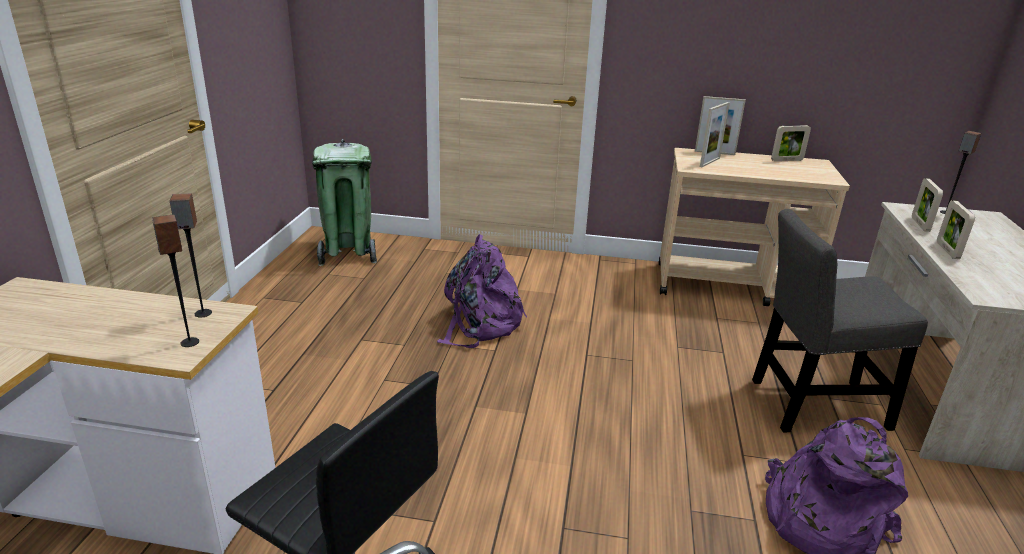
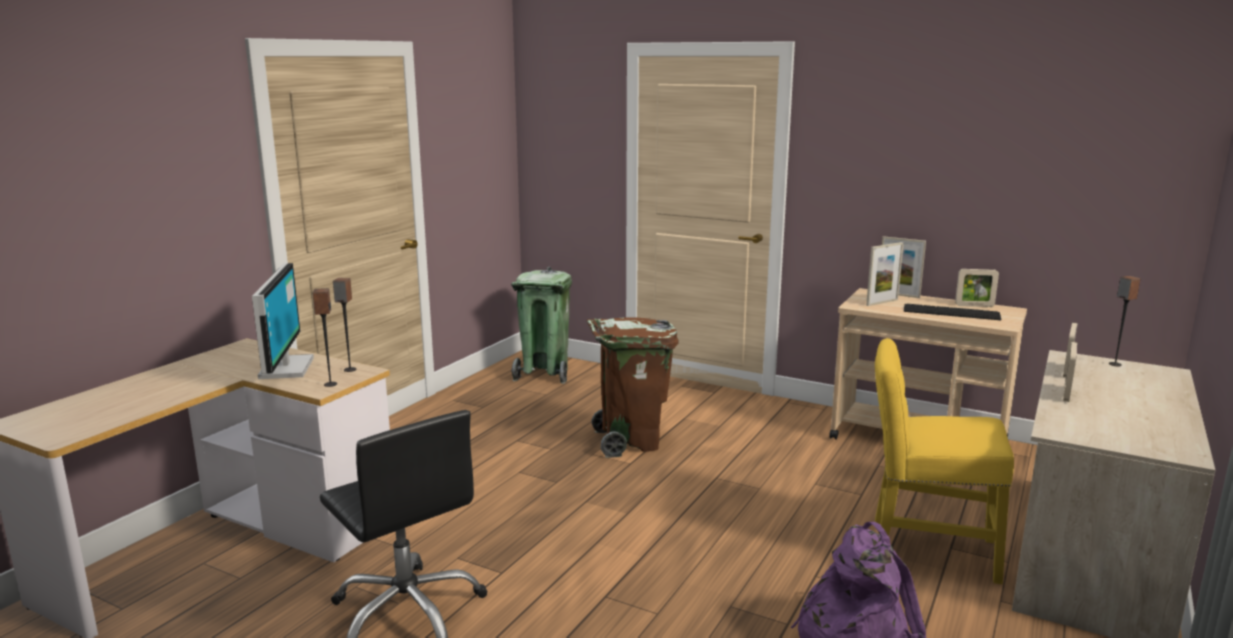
camera: 20 degrees right, 10 degrees down
purple backpack [437,234,527,348] -> brown trash can [587,317,678,458]
grey chair [752,209,928,432] -> yellow chair [875,338,1014,584]
none -> monitor [252,263,314,379]
none -> keyboard [904,304,1001,320]

